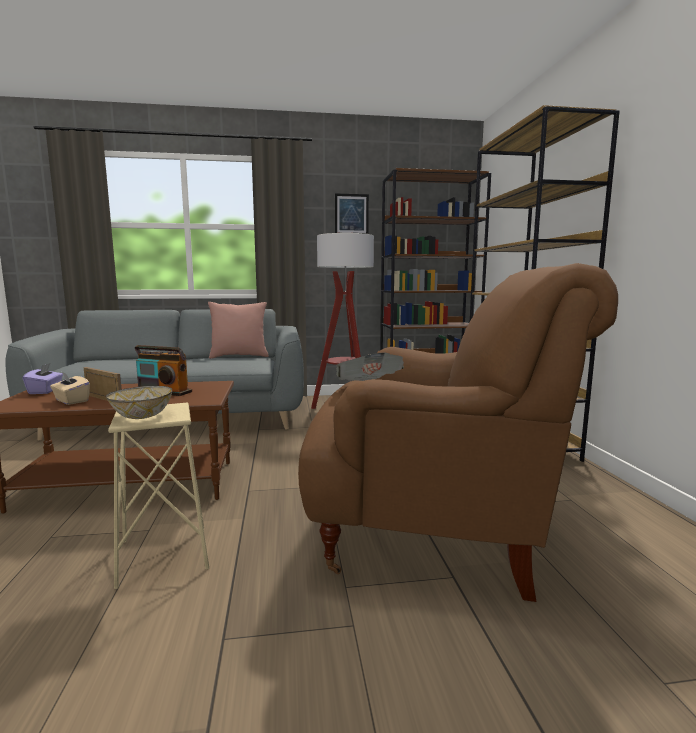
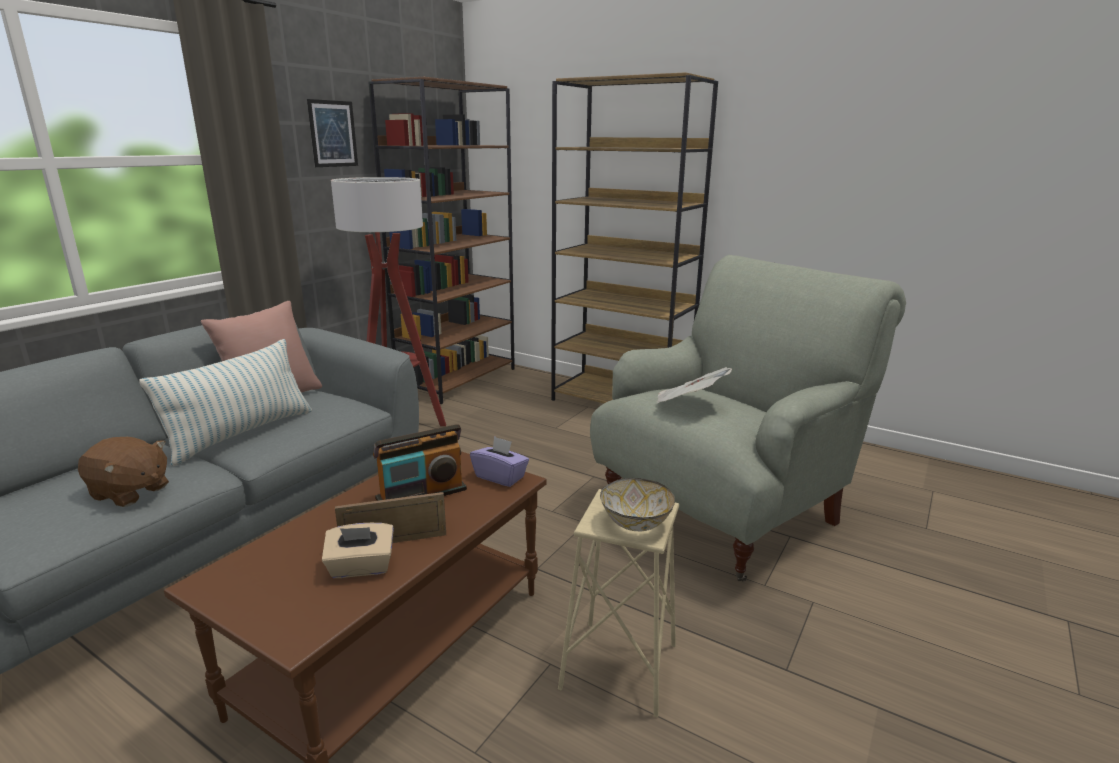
camera: 50 degrees left, 10 degrees up
purple tissue box [22,363,63,394] -> purple tissue box moved to [470,436,529,487]
brown armchair [298,263,618,602] -> grey armchair [590,255,906,582]
none -> brown plush toy [78,437,169,507]
none -> pillow [139,339,312,466]

